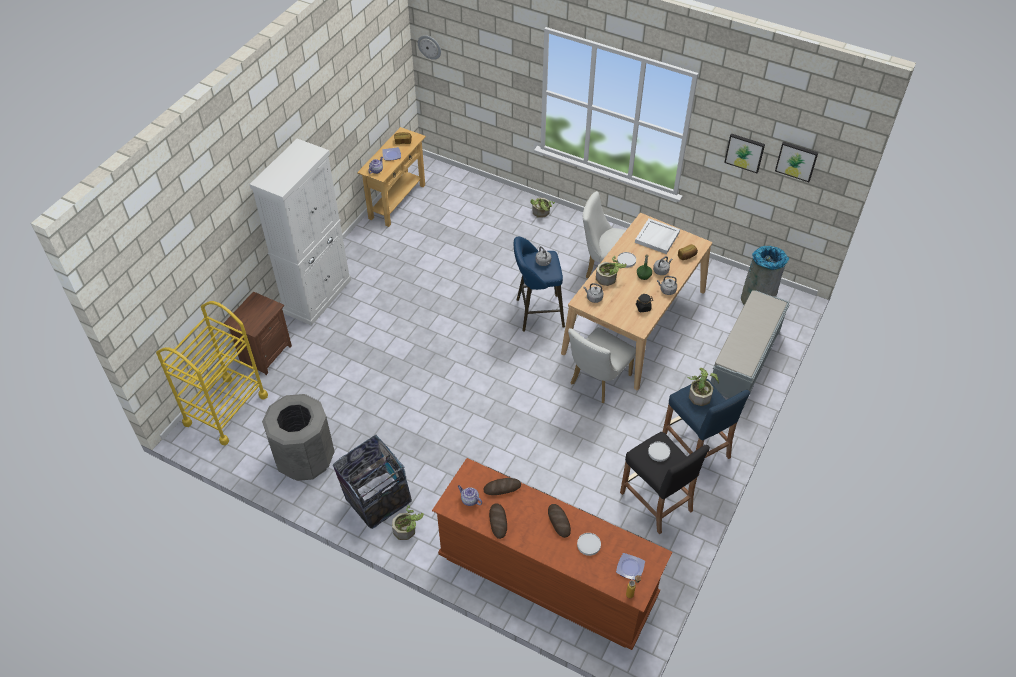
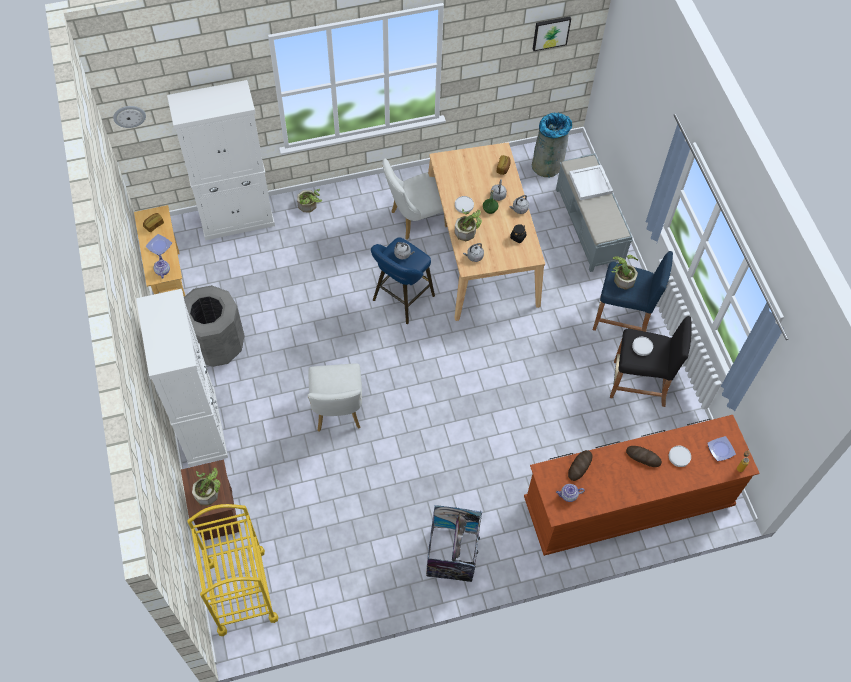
camera: 45 degrees left, 10 degrees up
grey trash can [262,394,335,481] -> grey trash can moved to [184,285,245,367]
potted plant [392,505,424,540] -> potted plant moved to [192,468,220,505]
bread [489,503,507,539] -> none
white chair [568,327,636,403] -> white chair moved to [307,363,362,432]
white tray [635,219,680,254] -> white tray moved to [569,165,613,200]
picture [724,133,765,173] -> none
none -> white cabinet [167,80,275,240]

